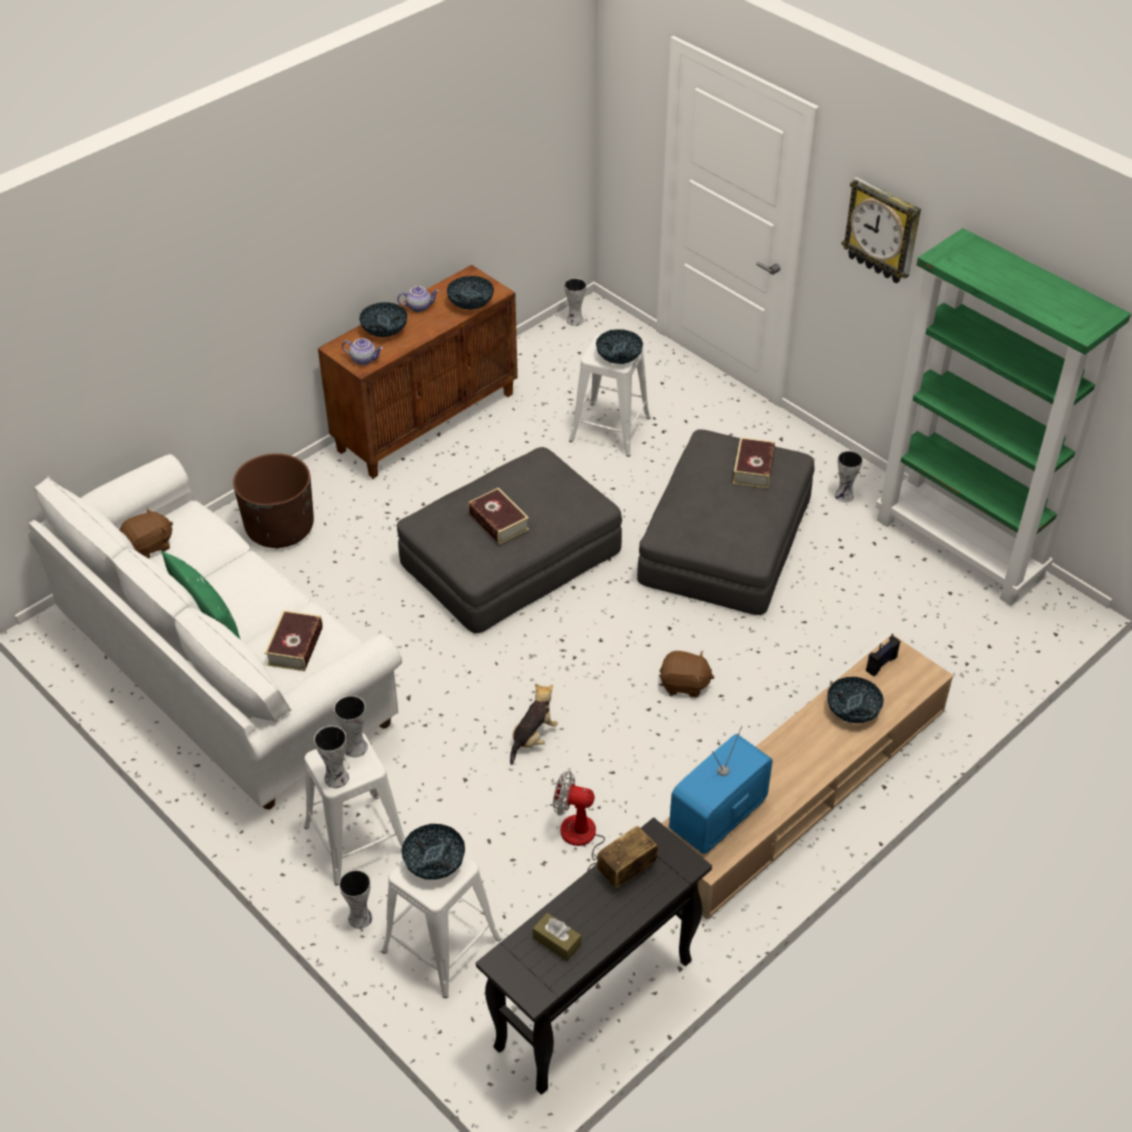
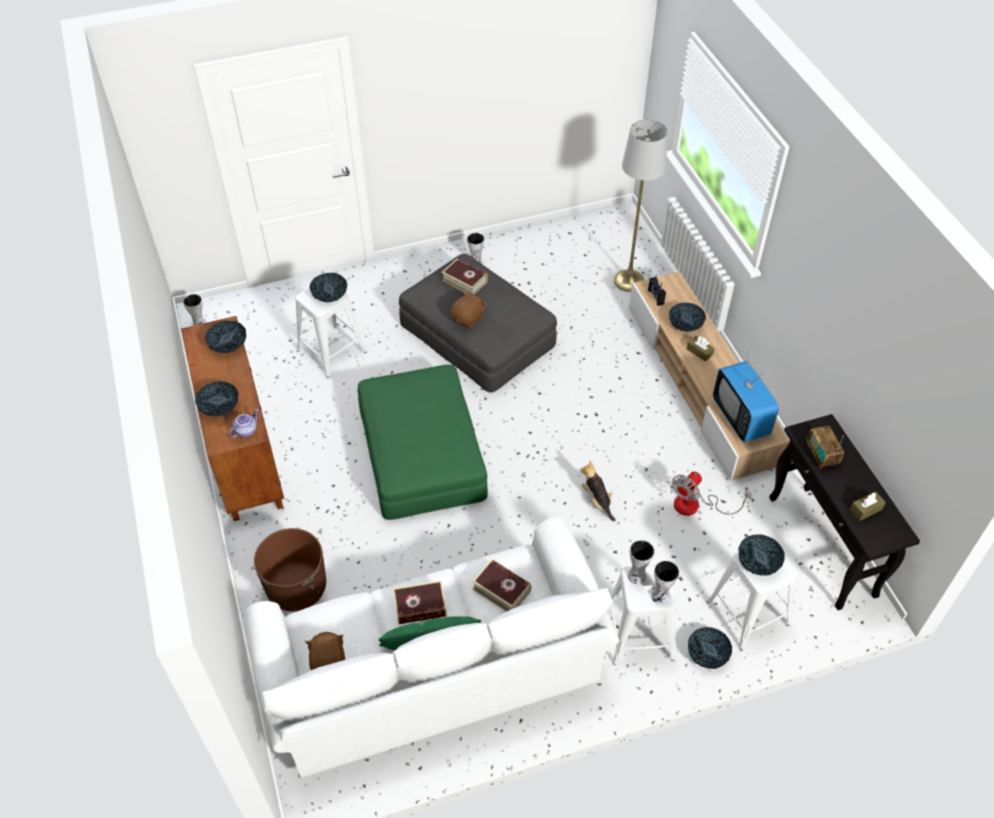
camera: 65 degrees left, 5 degrees up
vase [339,870,373,929] -> bowl [688,627,732,669]
teapot [397,286,439,312] -> none
grey ottoman [397,447,622,633] -> green ottoman [358,364,488,520]
book [468,487,529,545] -> book moved to [393,581,447,625]
brown plush toy [660,651,715,698] -> brown plush toy moved to [451,292,486,328]
wall clock [841,176,921,283] -> none
green bookcase [876,228,1131,606] -> none
none -> grey floor lamp [614,119,667,292]
none -> brown tissue box [687,336,715,362]

